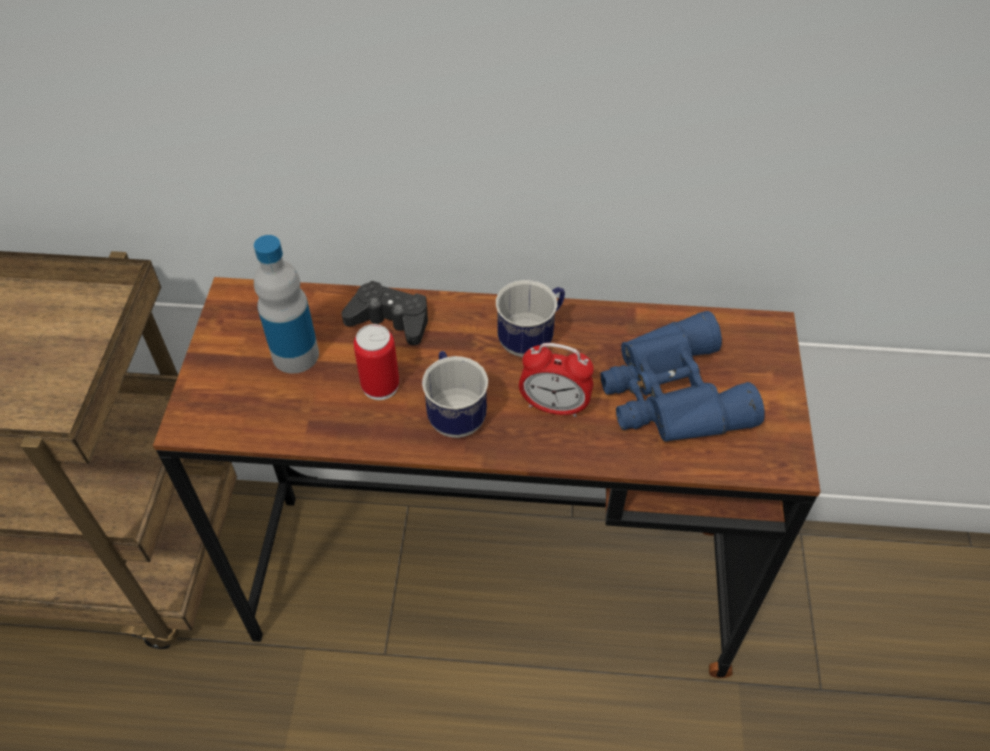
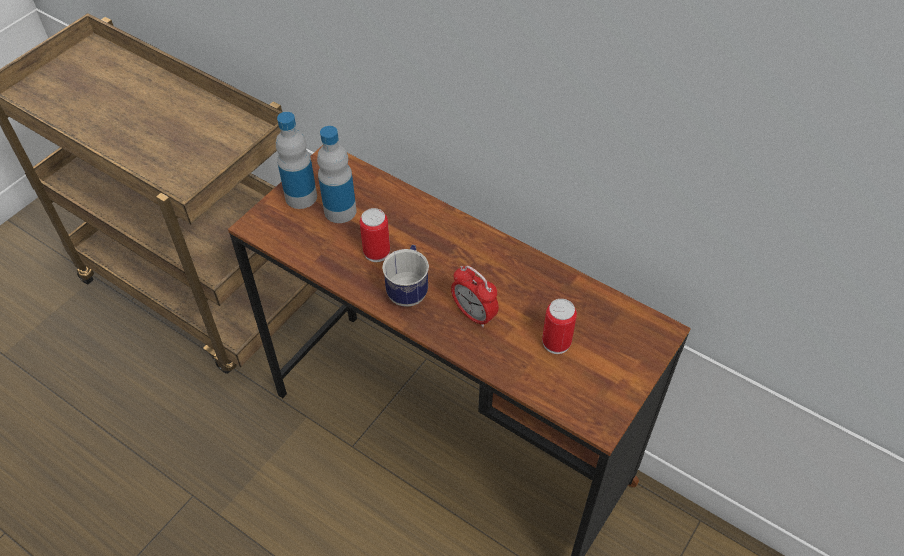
camera: 30 degrees right, 0 degrees up
black game controller [342,281,428,345] -> none
mug [496,280,565,357] -> none
blue binoculars [600,311,765,442] -> can [542,299,577,354]
none -> bottle [276,112,317,209]

